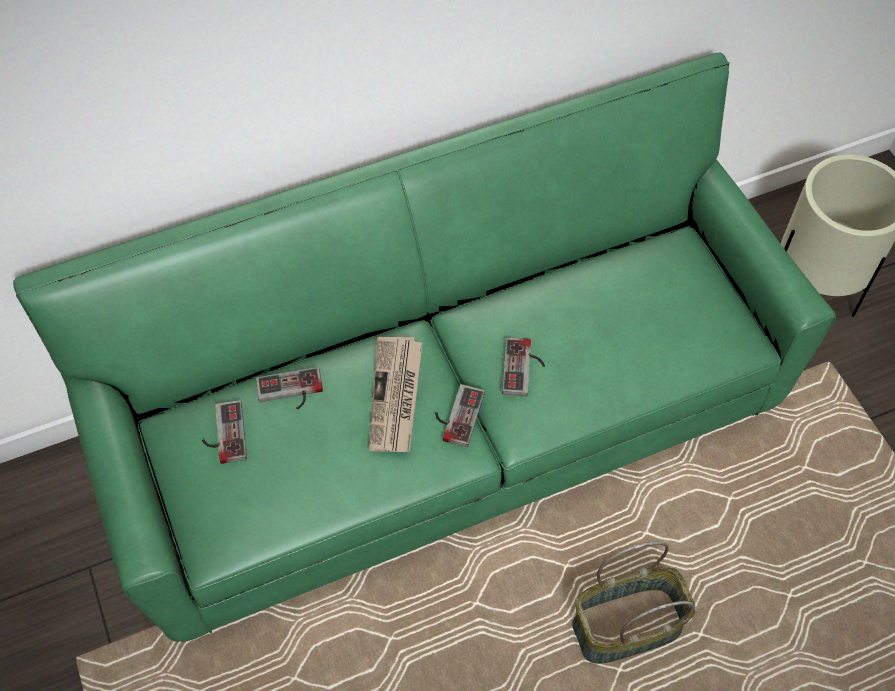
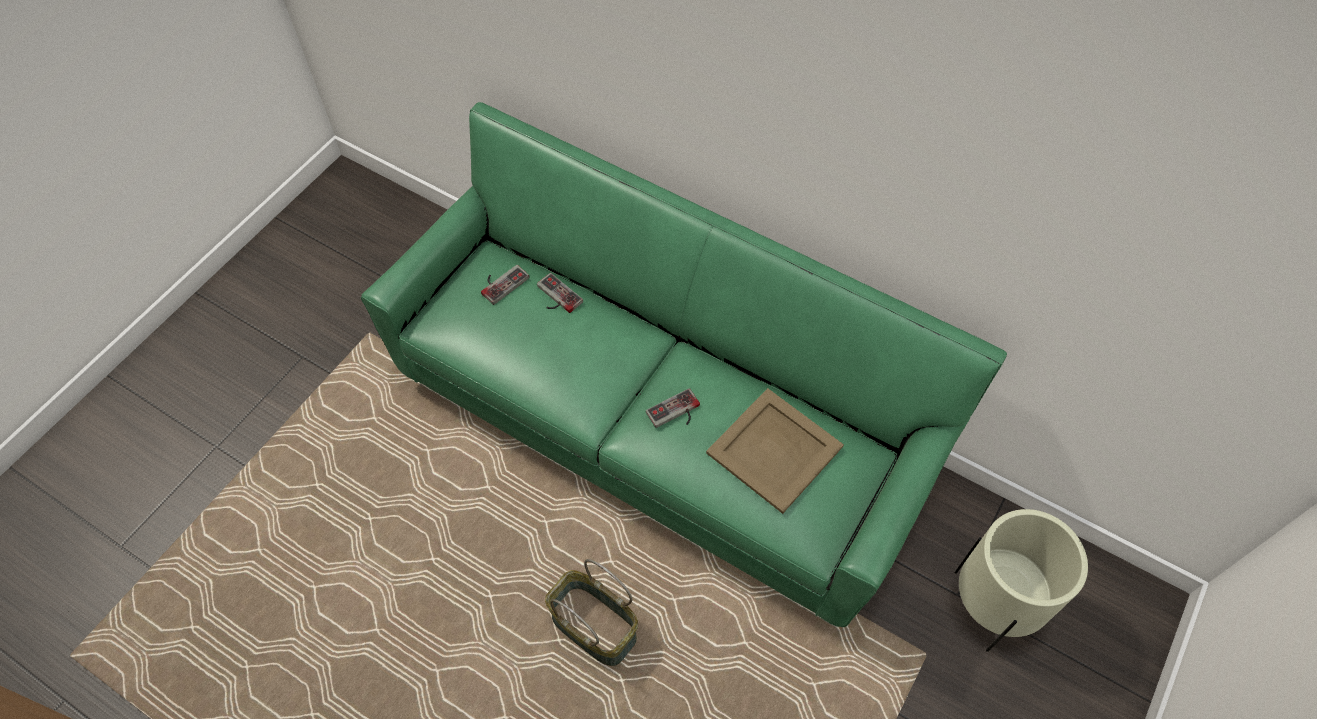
camera: 55 degrees right, 0 degrees up
newspaper [368,336,423,452] -> none
game controller [435,384,485,447] -> none
none -> beige tray [706,388,844,514]

